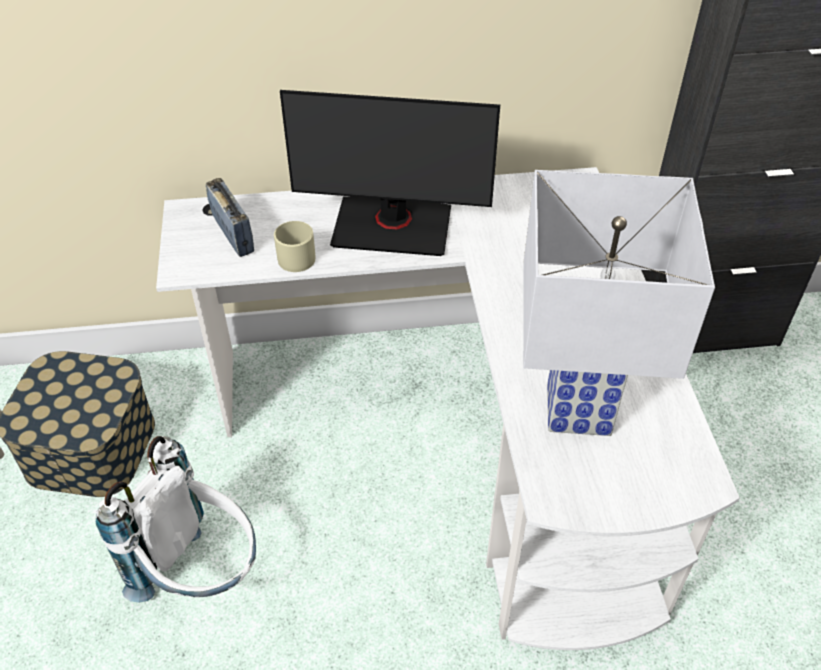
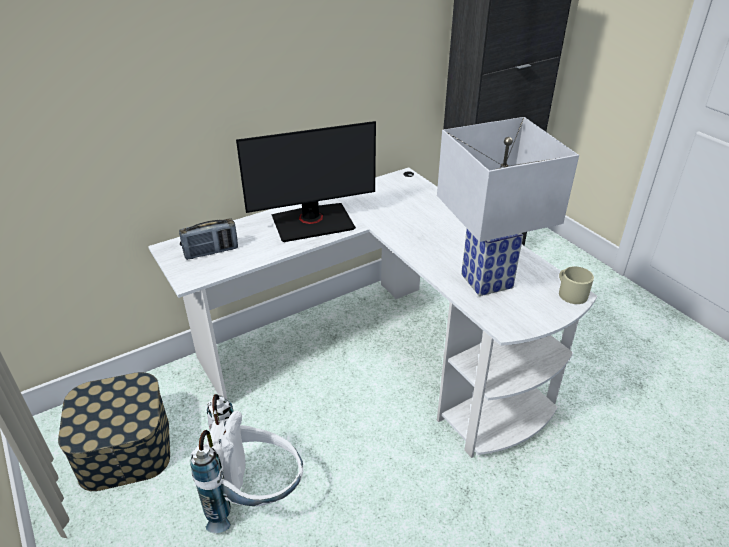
camera: 25 degrees left, 10 degrees down
radio [206,178,254,257] -> radio turned 120 degrees clockwise [179,219,238,260]
beige mug [274,221,315,272] -> beige mug moved to [559,266,594,304]

